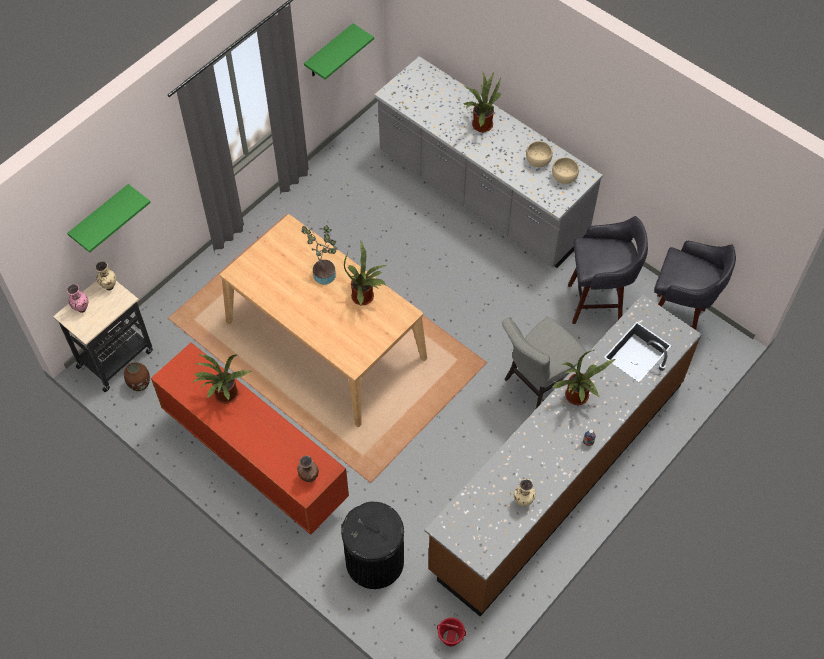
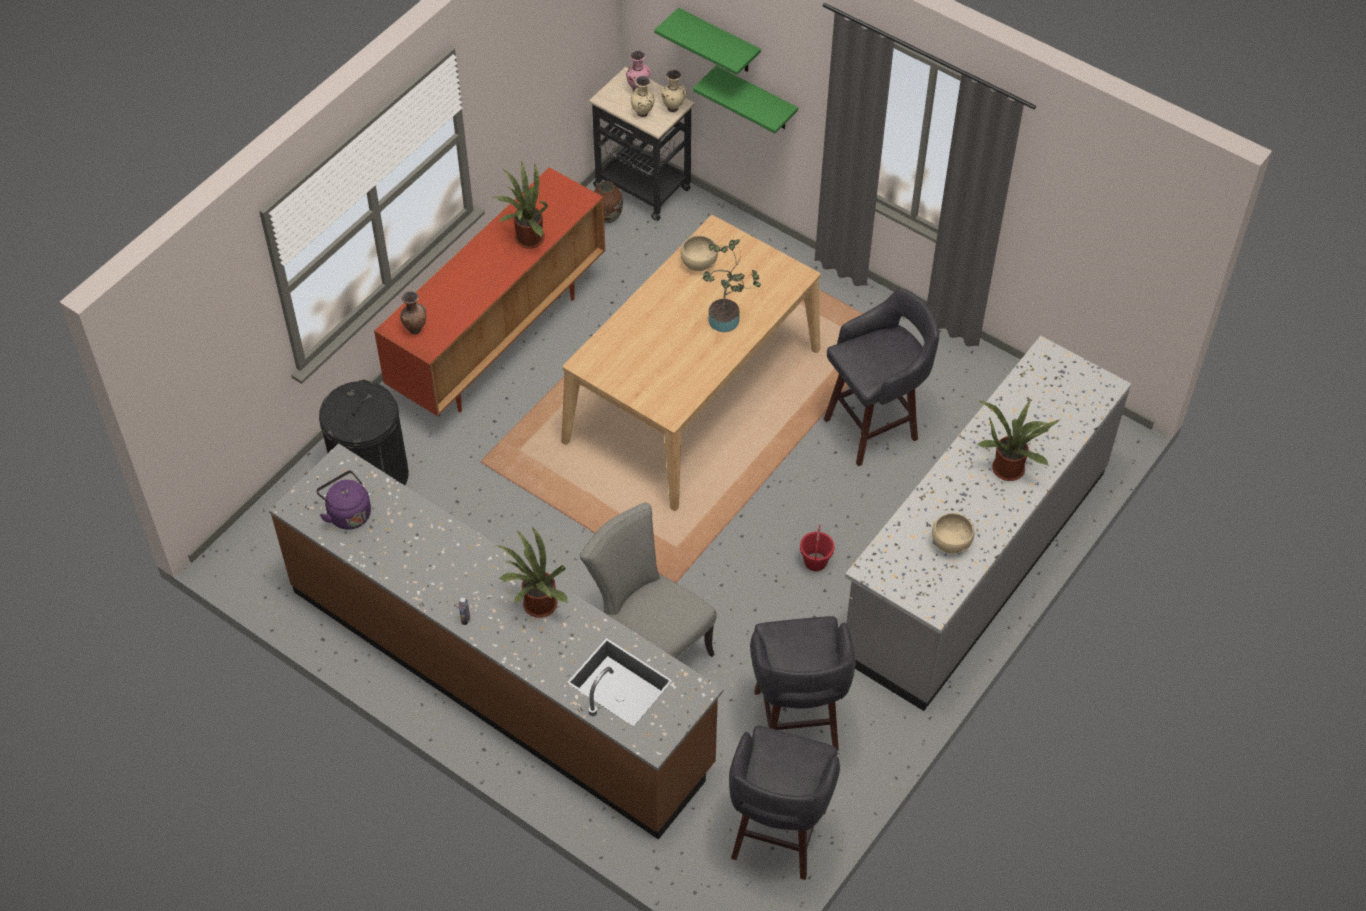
camera: 85 degrees right, 5 degrees down
green shelf [304,23,374,80] -> green shelf moved to [693,66,798,133]
potted plant [344,241,388,306] -> none
red bucket [437,618,466,647] -> red bucket moved to [800,525,834,571]
beige vase [514,479,536,507] -> beige vase moved to [631,76,654,117]
beige bowl [552,157,579,184] -> beige bowl moved to [680,235,718,271]
none -> purple kettle [316,471,371,530]
none -> grey stool [824,288,939,466]

